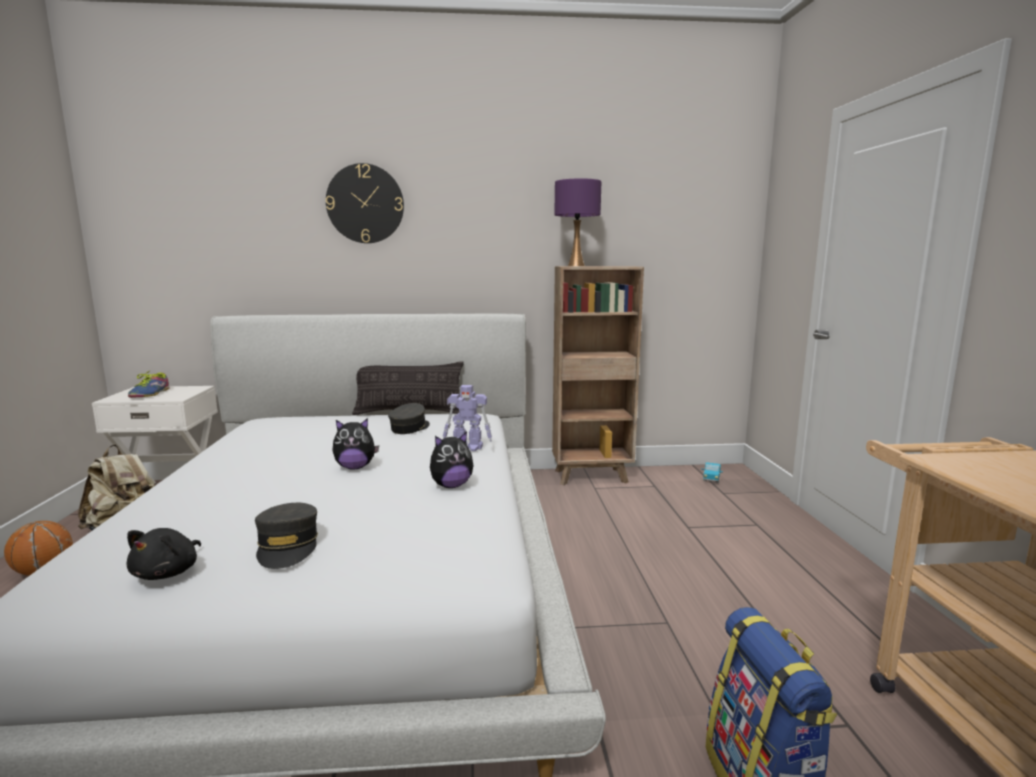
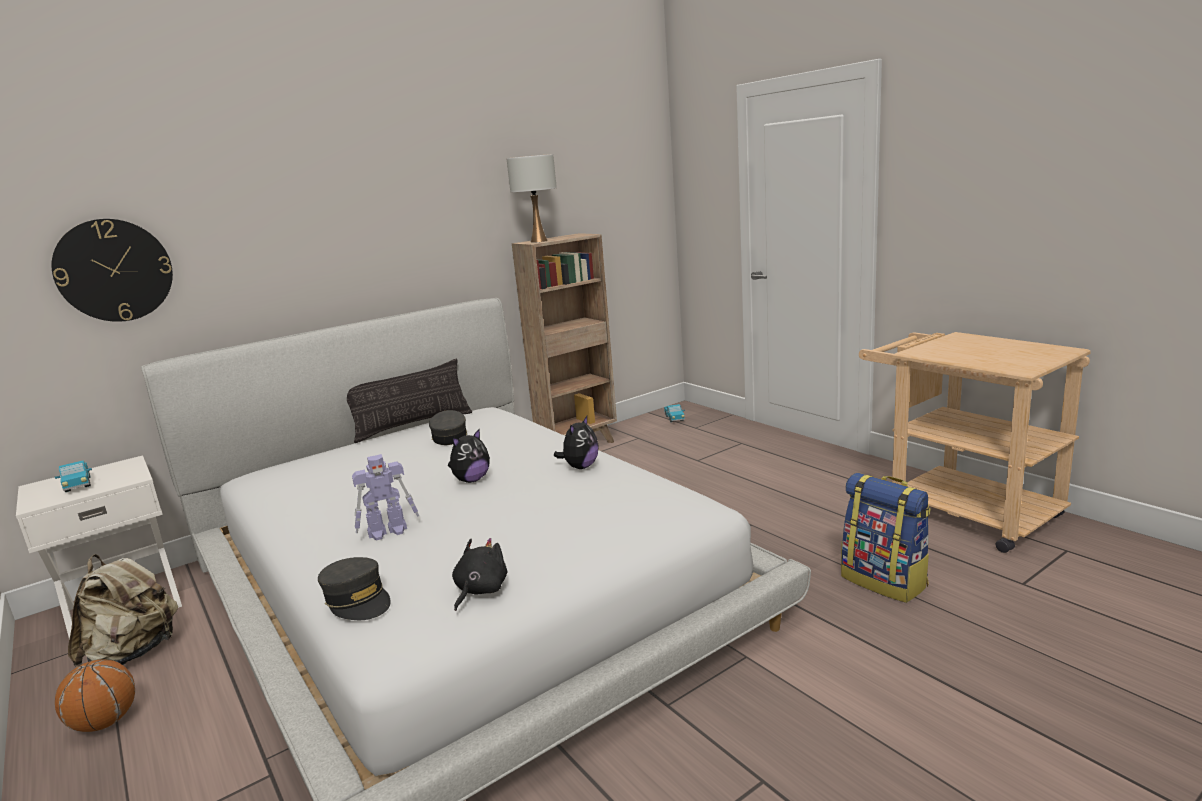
camera: 30 degrees left, 5 degrees up
black plush toy [127,528,201,580] -> black plush toy turned 135 degrees counterclockwise [452,538,507,611]
shoe [128,370,170,398] -> toy truck [55,461,92,492]
grey cap [255,503,318,569] -> grey cap moved to [318,557,391,620]
wall clock [326,163,404,243] -> wall clock moved to [52,219,173,322]
toy robot [443,385,492,451] -> toy robot moved to [352,454,419,540]
purple table lamp [554,178,601,266] -> white table lamp [507,154,557,243]

